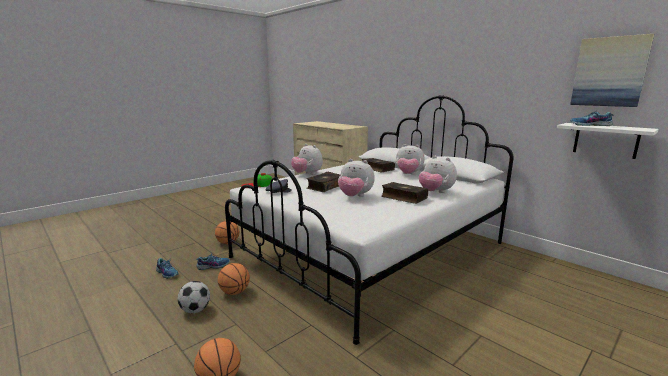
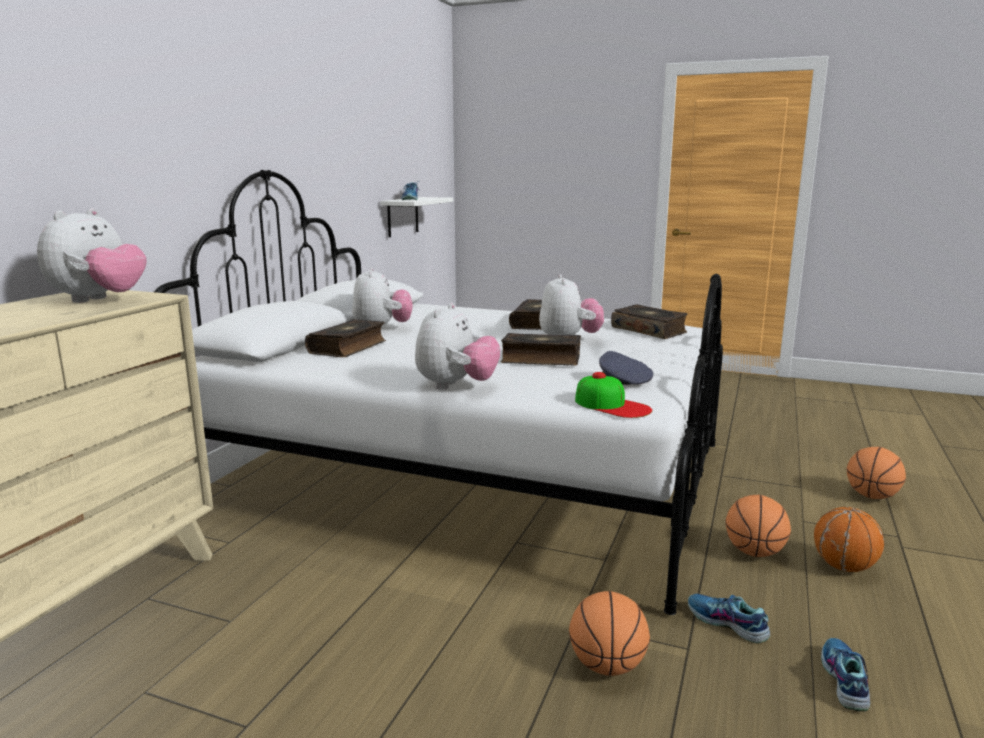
camera: 115 degrees left, 0 degrees up
football [178,281,210,313] -> basketball [814,507,884,572]
plush toy [419,156,457,193] -> plush toy moved to [37,208,146,303]
picture [570,34,654,107] -> none
none -> book [611,304,688,339]

